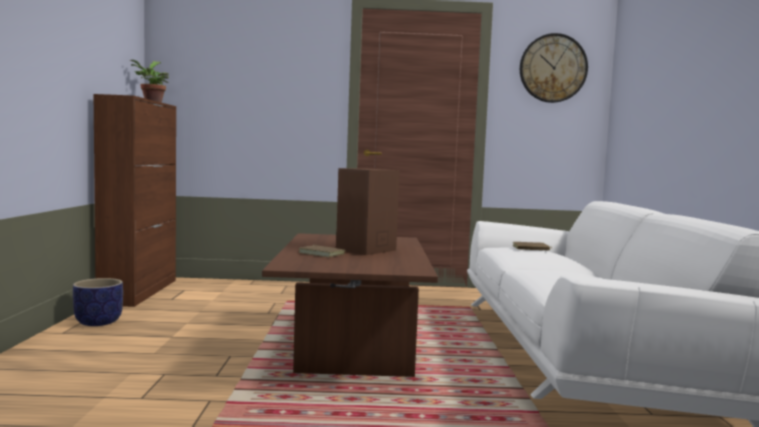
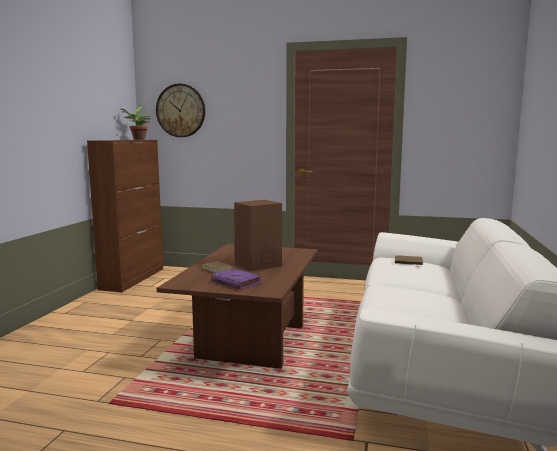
camera: 15 degrees right, 5 degrees up
planter [73,278,123,326] -> none
wall clock [520,33,588,103] -> wall clock moved to [156,84,205,137]
none -> purple book [211,268,262,290]

